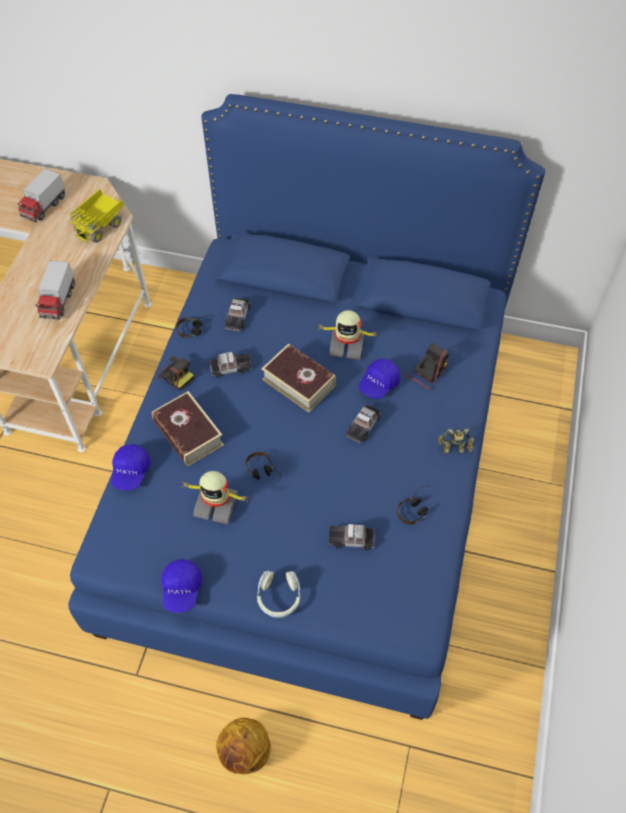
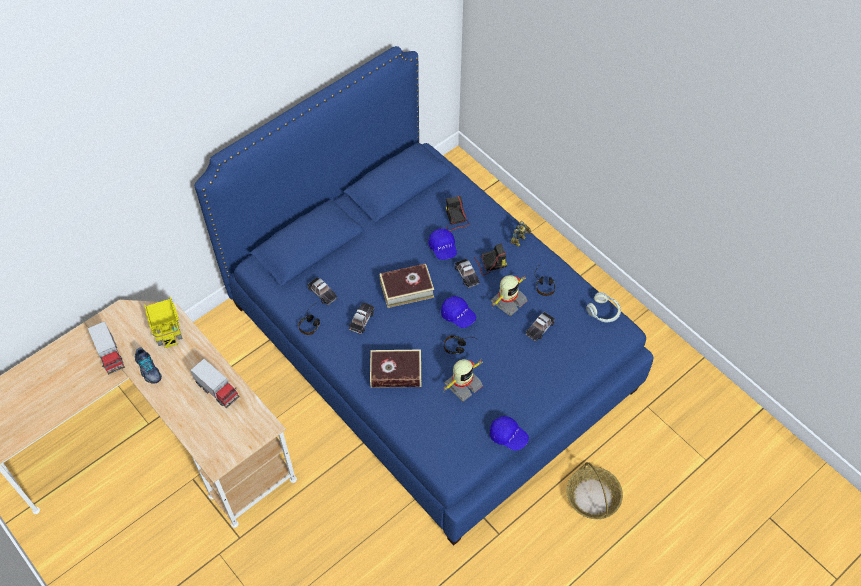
camera: 55 degrees left, 0 degrees up
blue cap [111,444,151,491] -> blue cap moved to [441,296,476,328]
camera [154,355,194,390] -> camera moved to [475,244,507,275]
basketball [216,718,271,774] -> basket [567,462,623,519]
headphones [257,571,300,618] -> headphones moved to [586,292,621,322]
toy robot [316,310,379,360] -> toy robot moved to [491,274,528,316]
none -> shoe [135,347,162,384]

